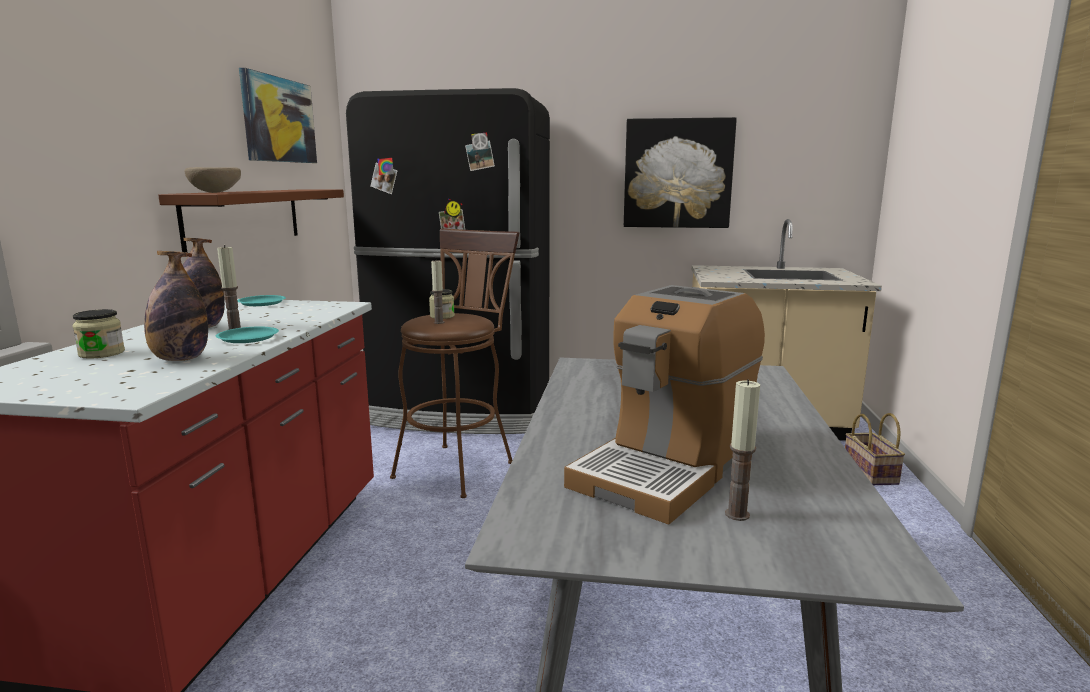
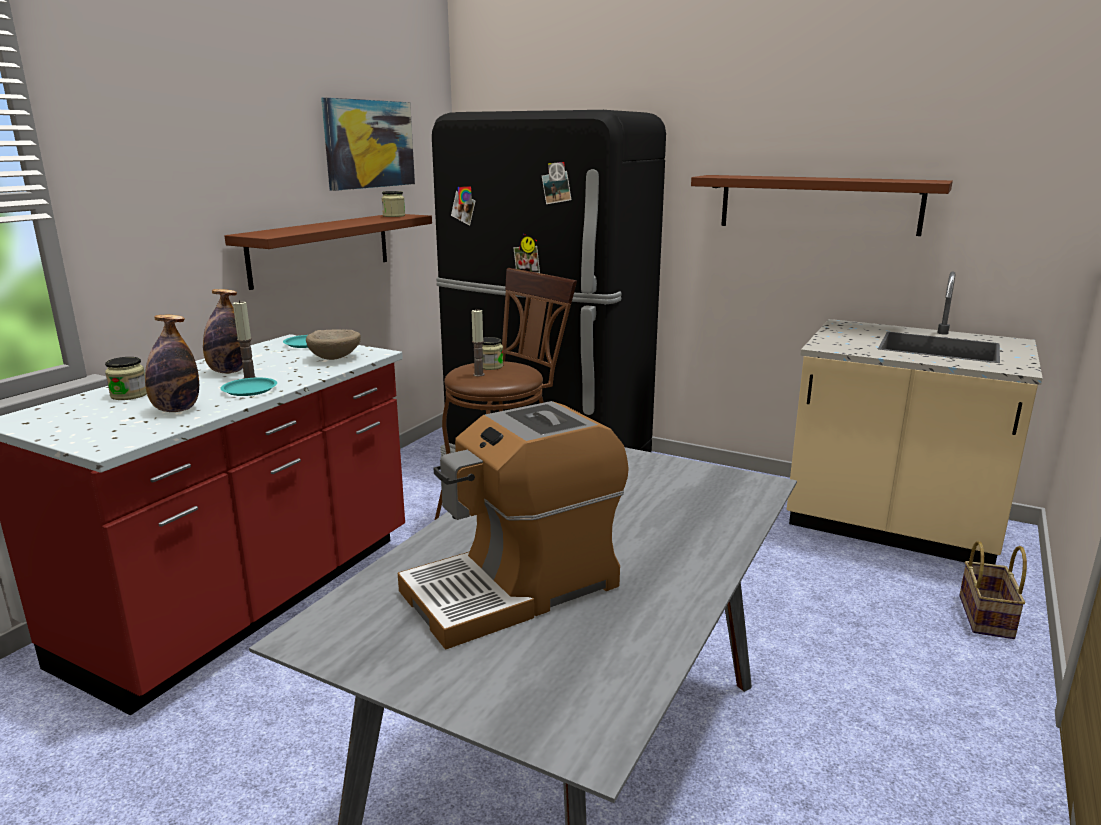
camera: 20 degrees right, 5 degrees up
beige bowl [185,167,241,193] -> beige bowl moved to [306,329,361,360]
picture [624,117,737,228] -> brown shelf [691,175,953,236]
candle [725,379,760,521] -> none
none -> jar [382,191,405,217]

